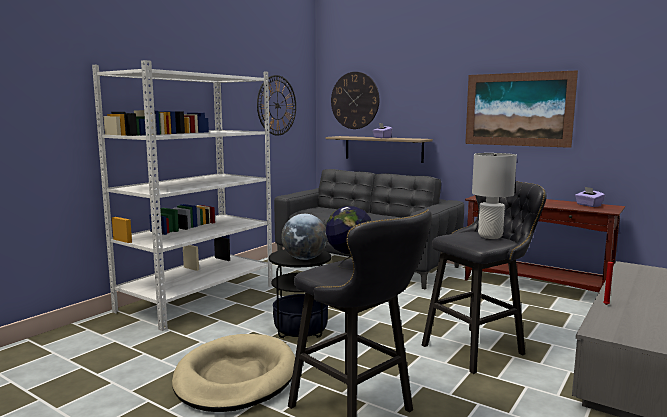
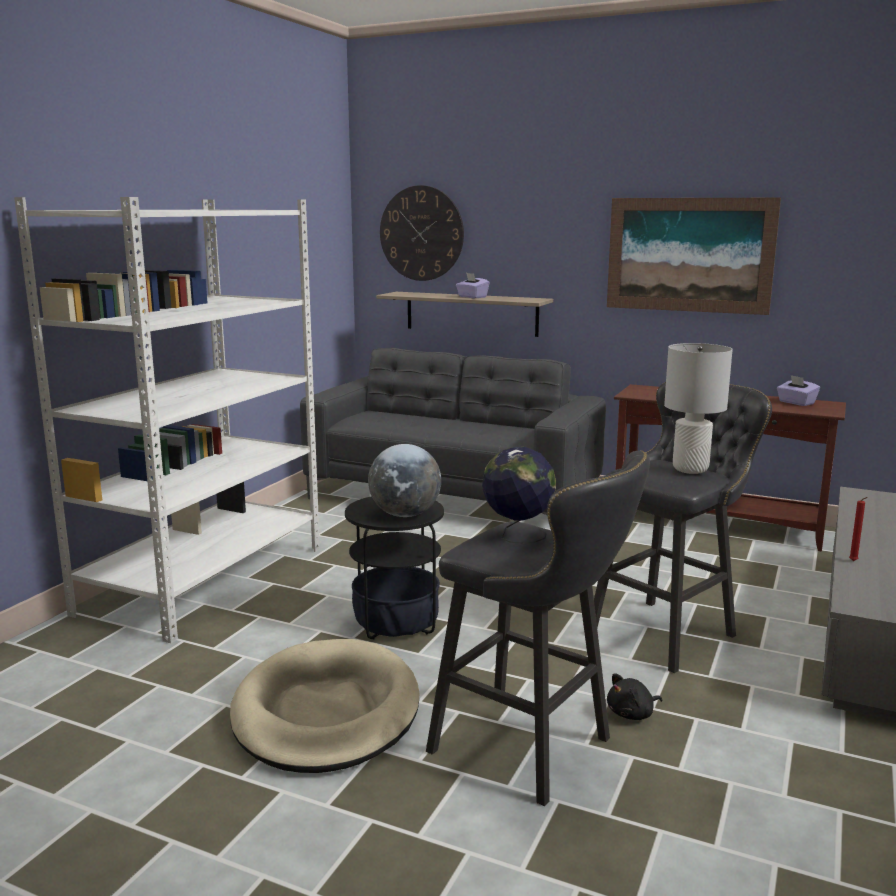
camera: 10 degrees left, 5 degrees up
wall clock [257,75,296,136] -> none
none -> black plush toy [607,673,663,720]

